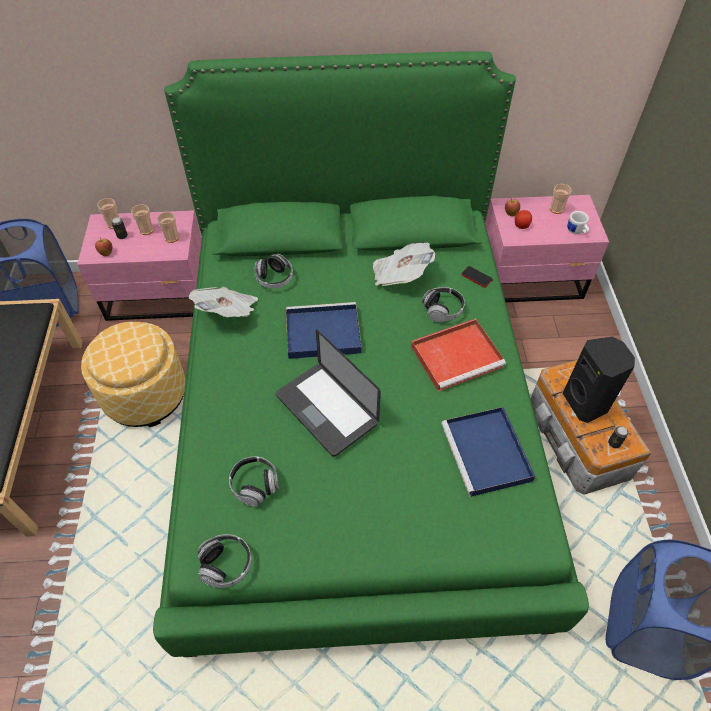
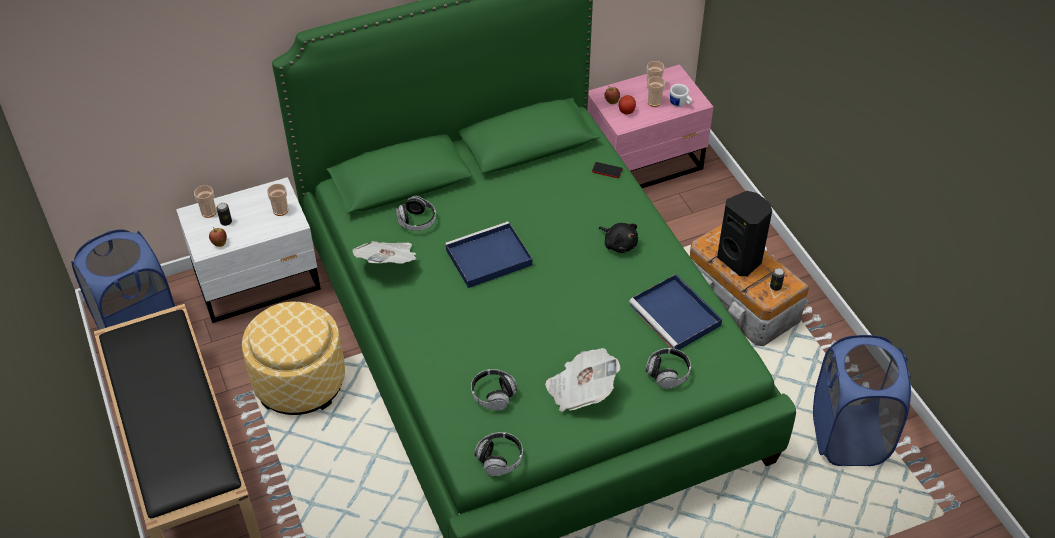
camera: 20 degrees left, 5 degrees down
pink nightstand [77,210,202,321] -> white nightstand [176,177,321,323]
cup [131,204,154,235] -> cup moved to [647,76,665,107]
laptop [276,330,381,457] -> none
newspaper [373,242,435,286] -> newspaper moved to [545,348,620,412]
red tray [411,318,506,391] -> black plush toy [599,223,638,253]
headphones [422,287,465,322] -> headphones moved to [645,348,691,389]

